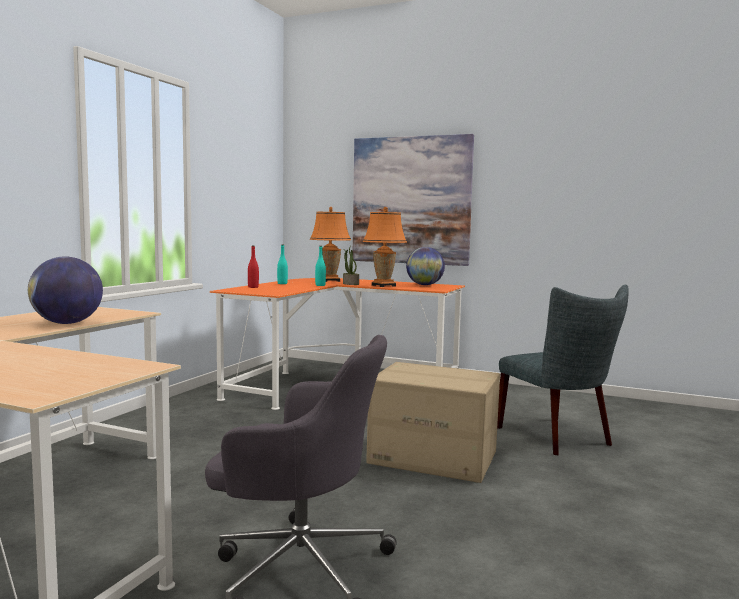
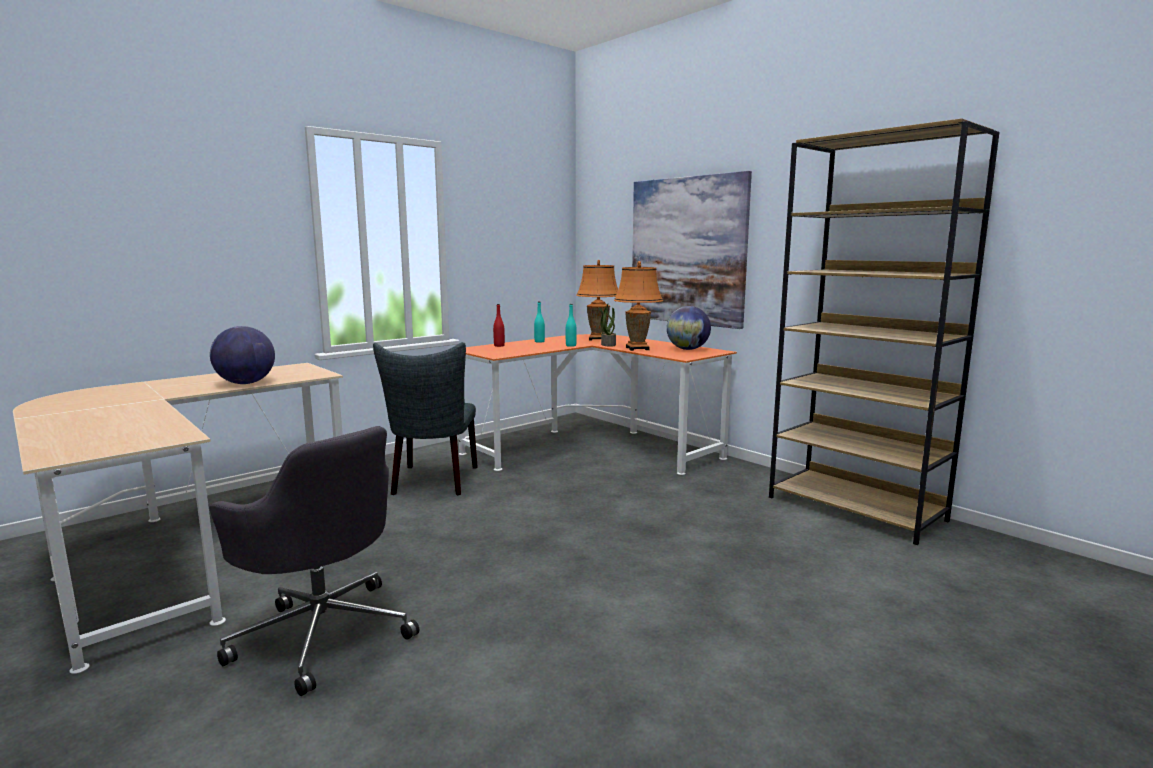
camera: 25 degrees right, 5 degrees up
cardboard box [366,362,500,483] -> none
grey chair [497,285,629,455] -> grey chair moved to [373,342,478,496]
none -> brown bookcase [769,118,1000,545]

